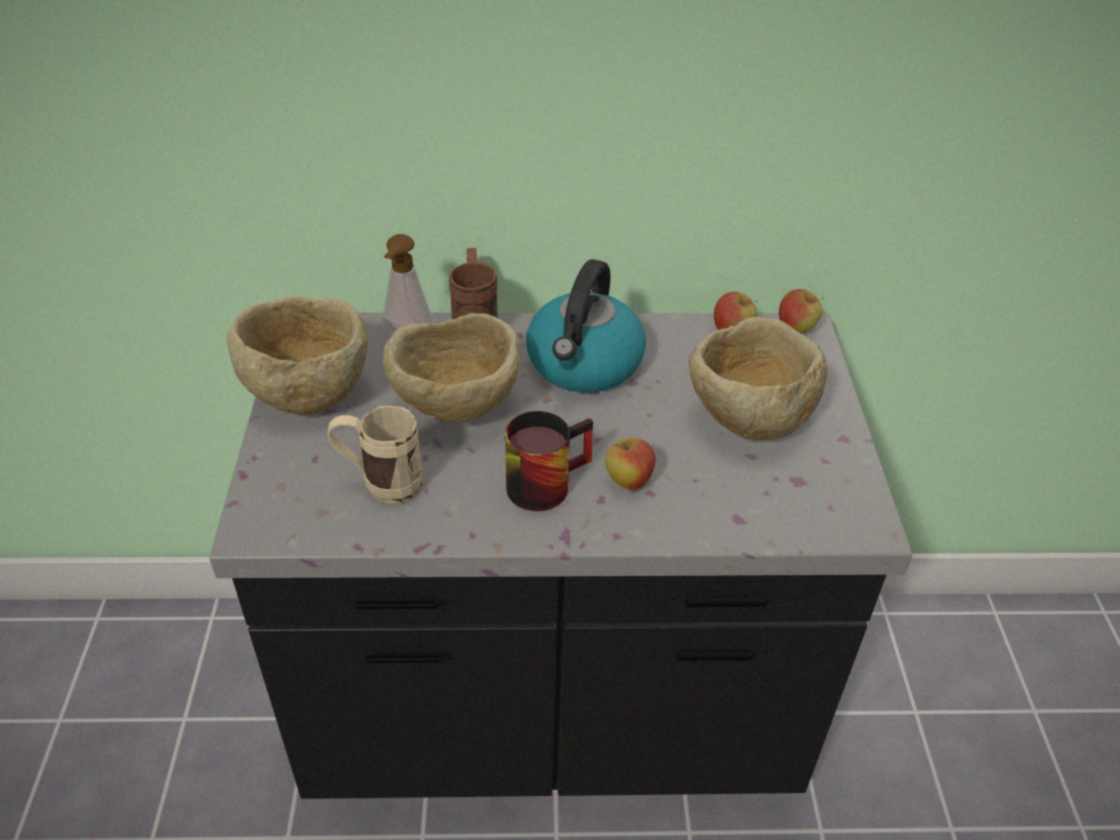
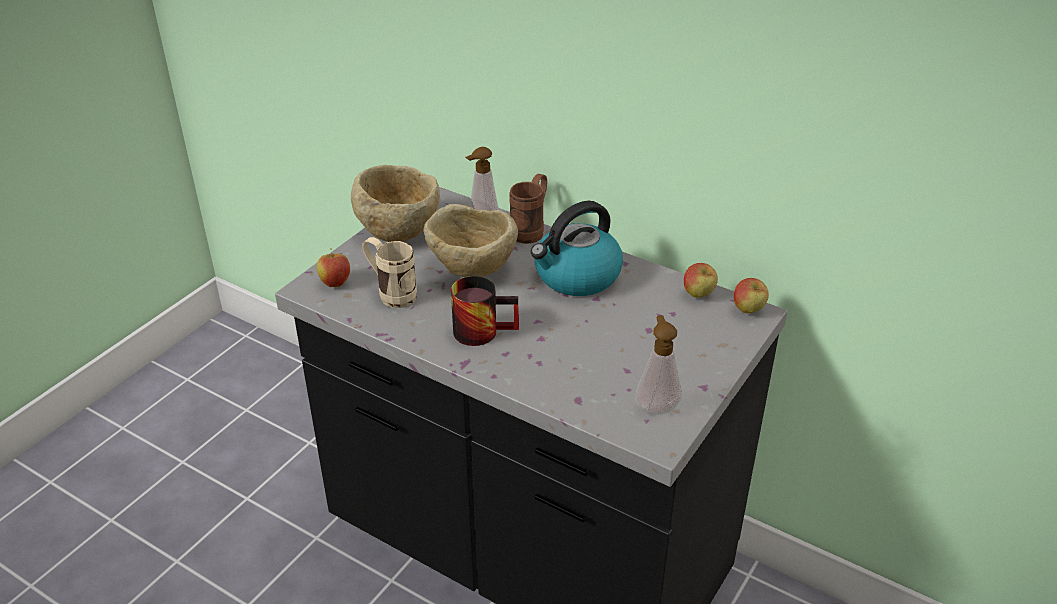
camera: 35 degrees right, 5 degrees down
apple [605,435,656,491] -> apple moved to [317,248,350,287]
beige bowl [689,317,828,440] -> none
none -> soap dispenser [635,315,682,414]

